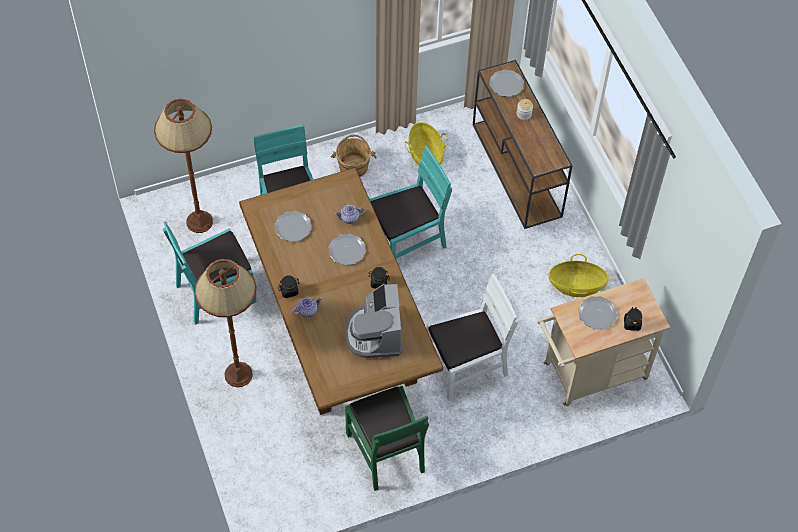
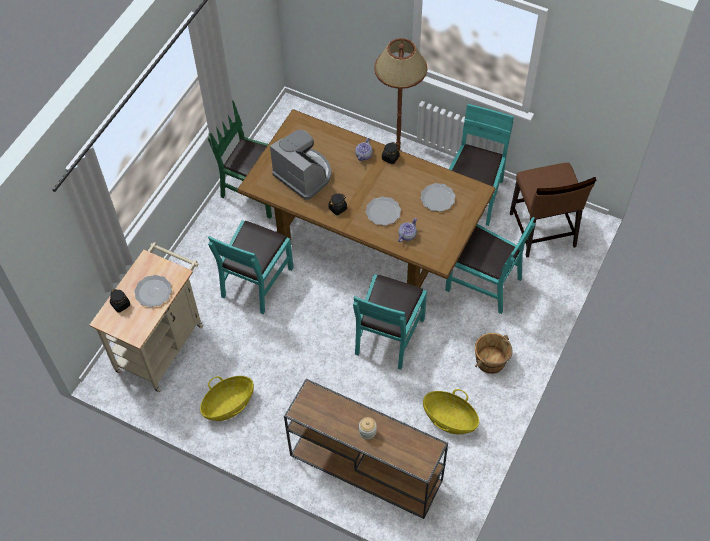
camera: 140 degrees right, 0 degrees up
brown floor lamp [154,98,213,233] -> brown chair [510,162,596,258]
white chair [427,274,518,401] -> turquoise chair [208,220,294,314]
plate [489,69,524,97] -> none

